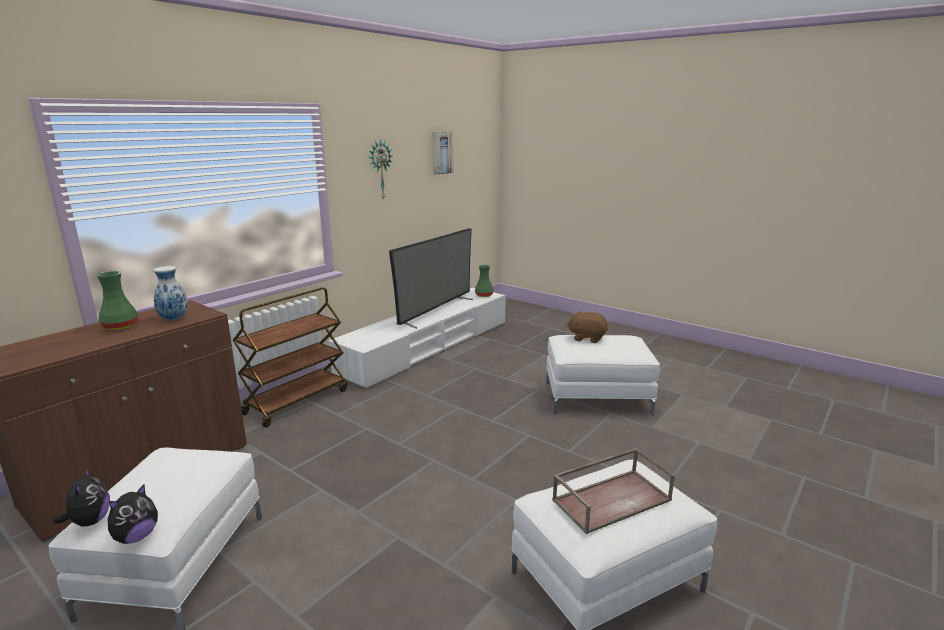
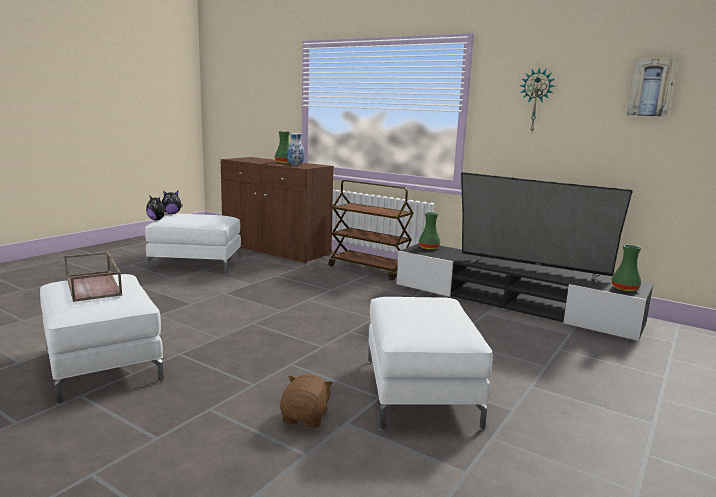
camera: 85 degrees right, 5 degrees down
white tv stand [328,288,506,388] -> black tv stand [397,243,653,342]
brown plush toy [567,311,608,343] -> brown plush toy moved to [280,374,333,428]
none -> green vase [419,212,440,249]

